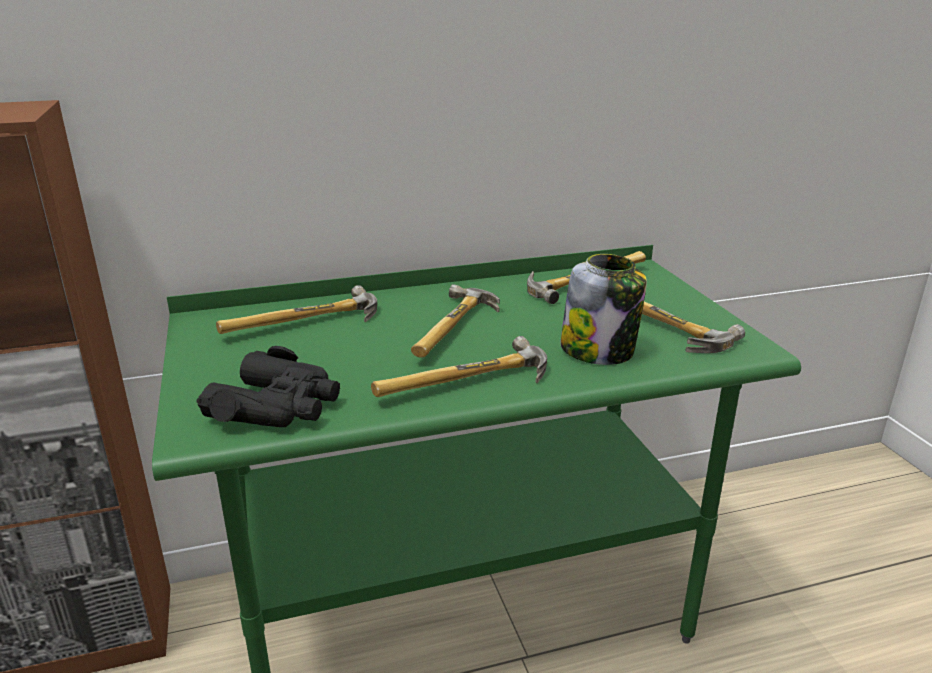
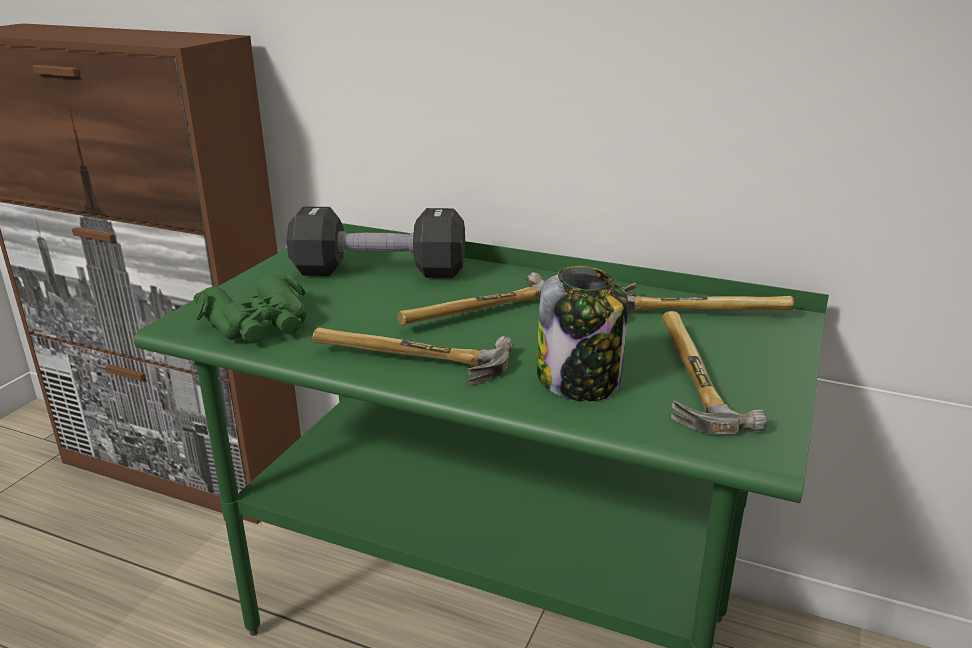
camera: 40 degrees right, 0 degrees up
black binoculars [197,346,340,427] -> green binoculars [193,274,307,344]
hammer [216,285,377,334] -> black dumbbell [286,207,465,278]

